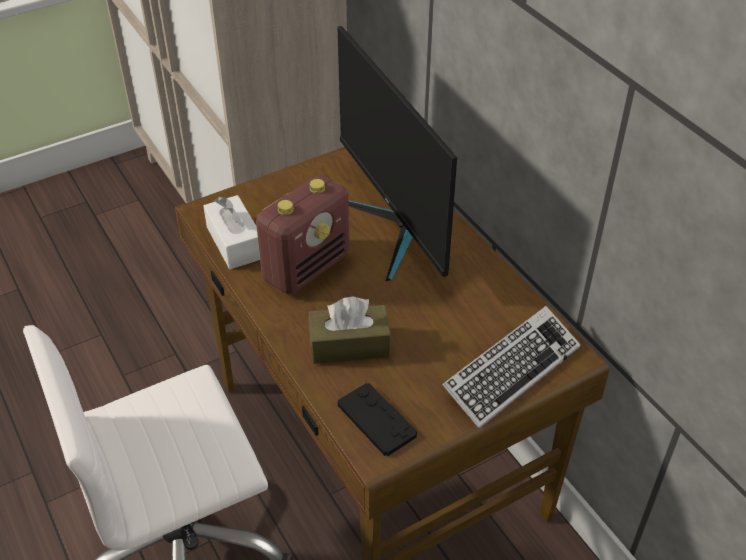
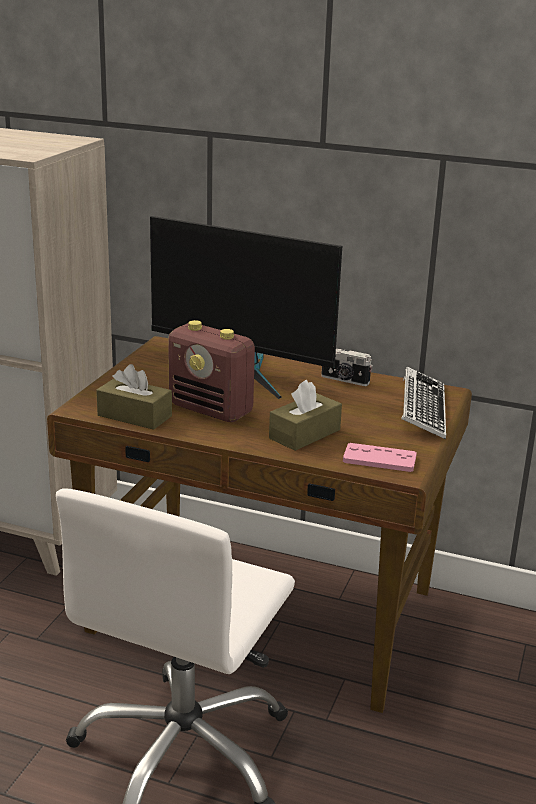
camera: 40 degrees left, 20 degrees down
white tissue box [203,195,260,269] -> brown tissue box [96,364,172,430]
radio [256,175,350,295] -> radio turned 120 degrees clockwise [168,320,255,422]
black game controller [338,383,417,456] -> pink game controller [343,443,417,472]
none -> camera [321,349,373,386]

